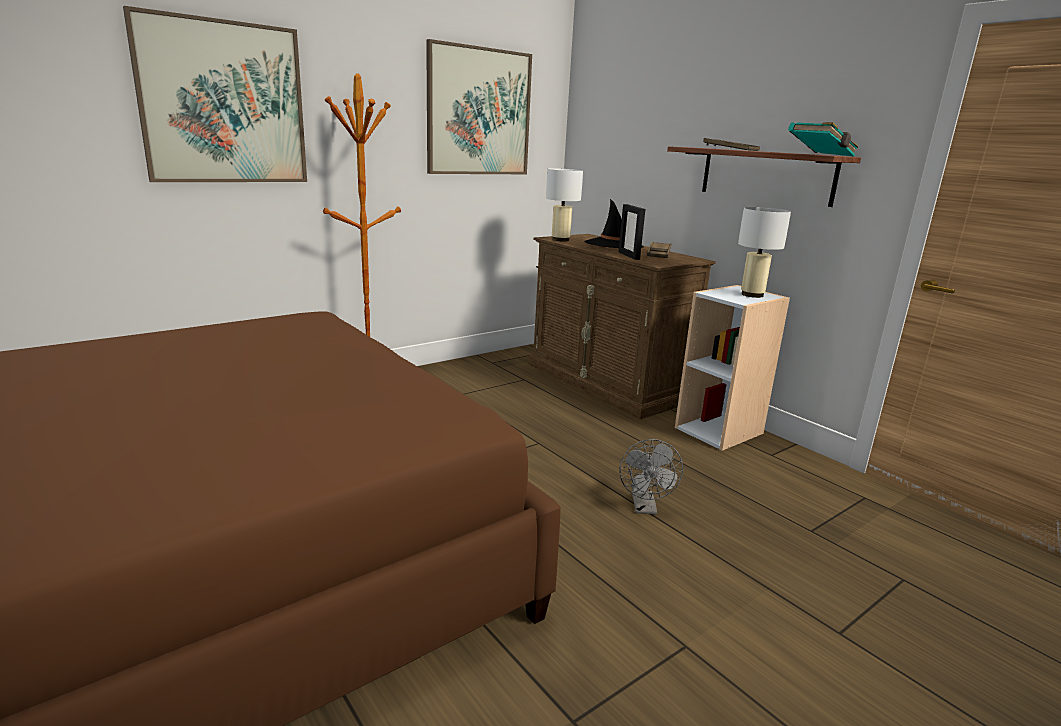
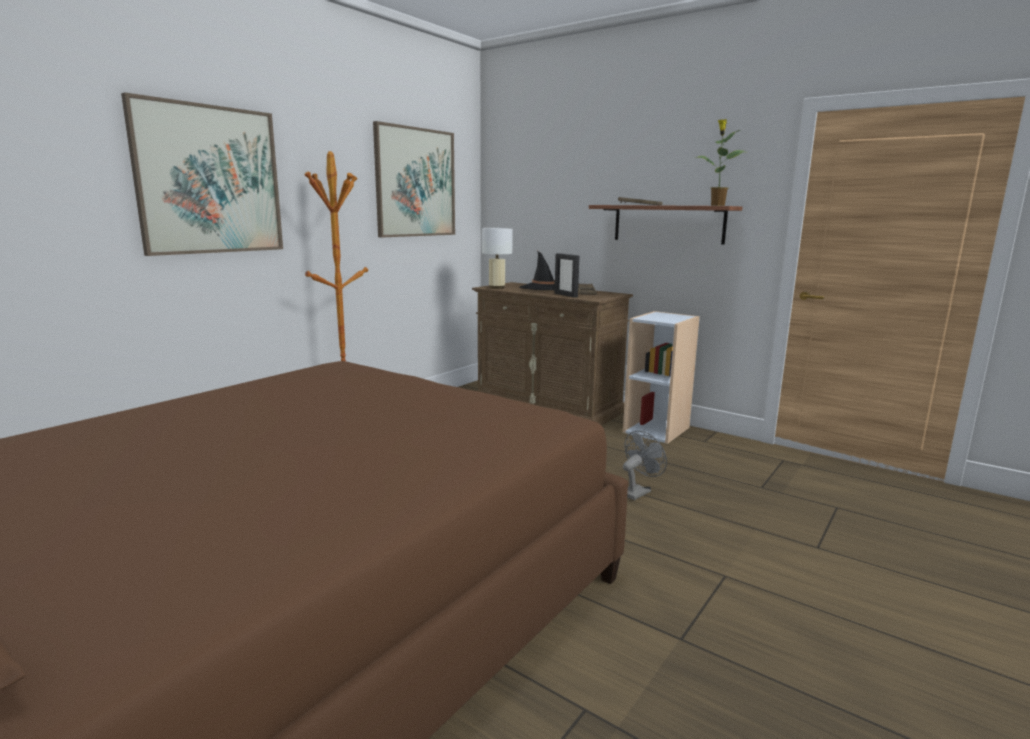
camera: 15 degrees left, 5 degrees down
grey fan [619,439,683,515] -> grey fan turned 120 degrees counterclockwise [623,431,667,500]
white table lamp [738,207,791,298] -> none
turquoise book [788,122,859,156] -> potted plant [695,119,745,206]

